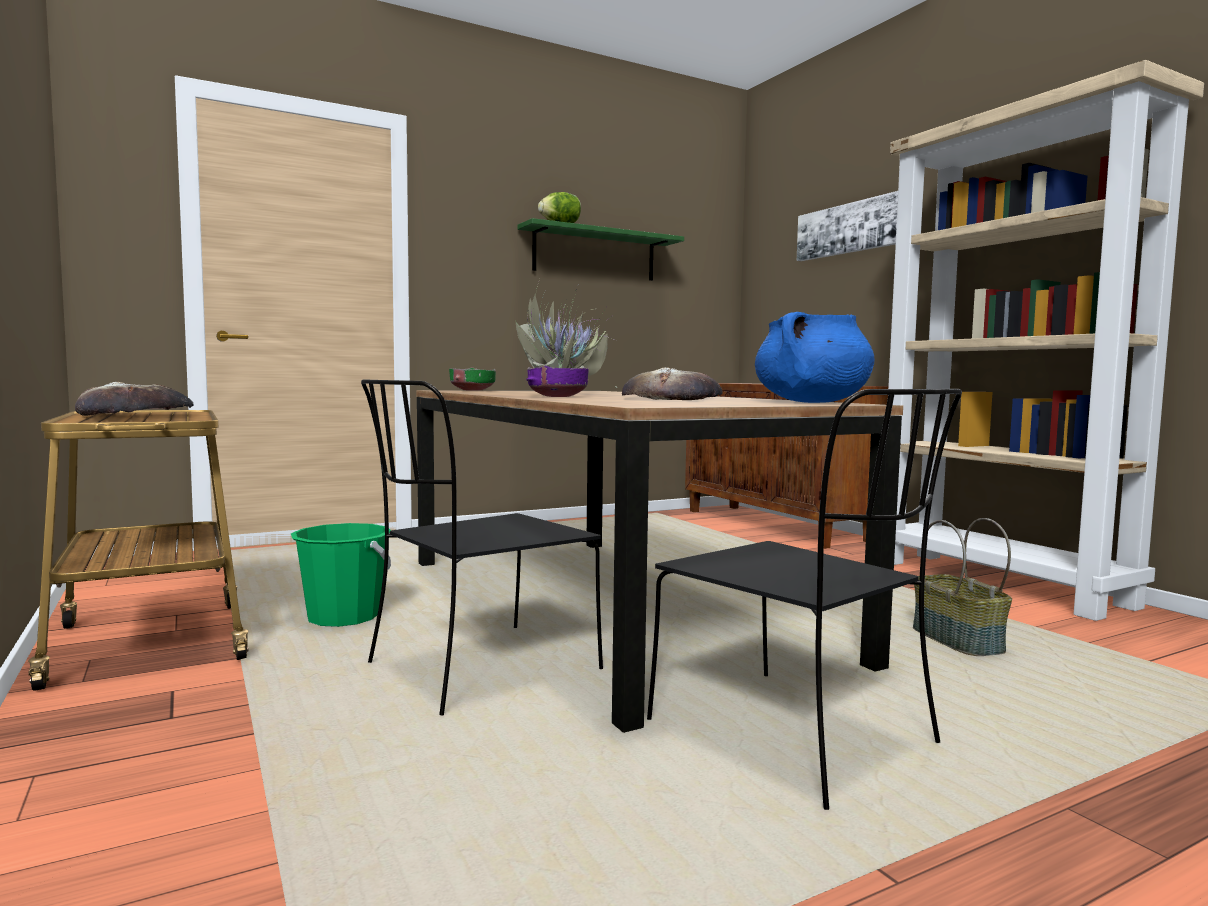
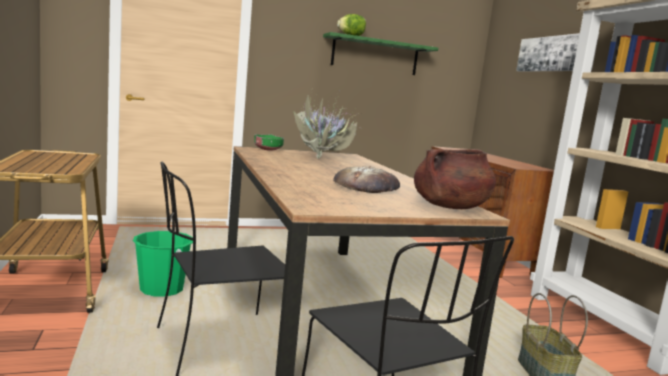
camera: 10 degrees right, 5 degrees up
bread [75,382,194,416] -> none
purple bowl [526,365,589,397] -> none
blue cooking pot [755,312,875,403] -> brown cooking pot [414,149,496,209]

